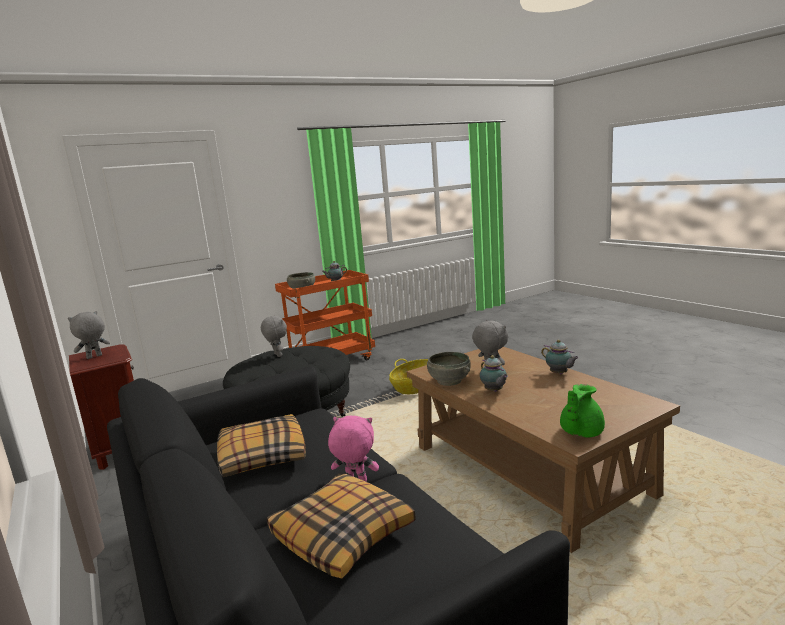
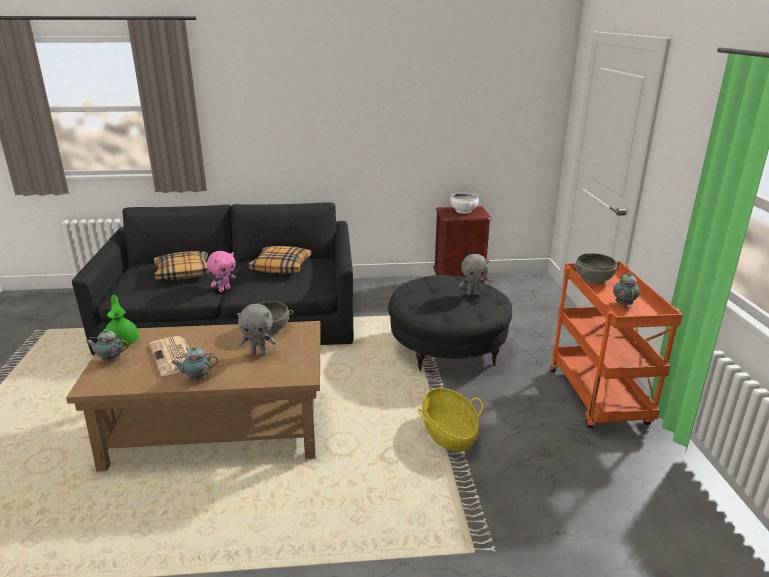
camera: 115 degrees right, 10 degrees up
grey plush toy [68,311,110,359] -> white bowl [450,193,479,214]
teapot [480,355,508,392] -> teapot moved to [86,329,129,362]
none -> newspaper [150,336,190,376]

